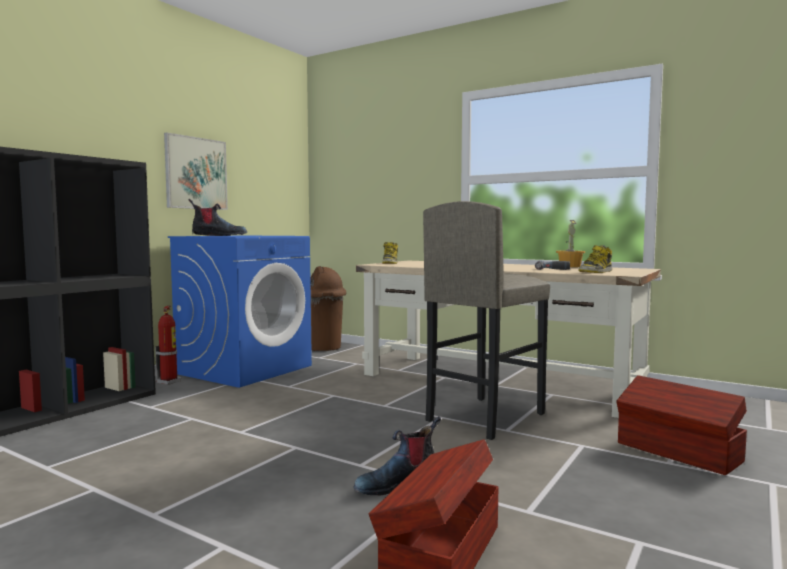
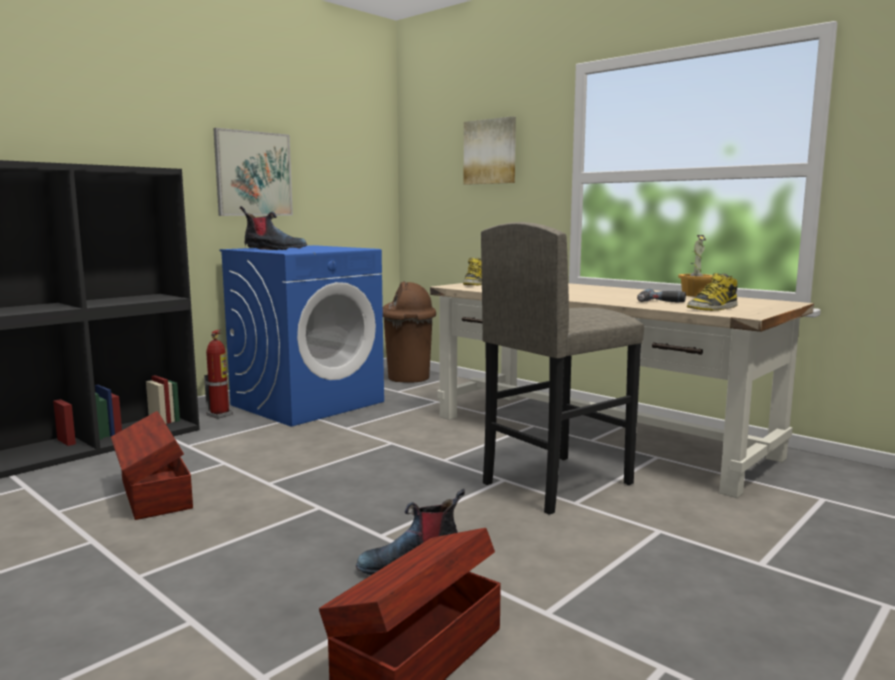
camera: 10 degrees right, 5 degrees up
brown storage box [616,375,747,475] -> brown storage box moved to [111,411,193,520]
none -> picture [464,116,516,185]

